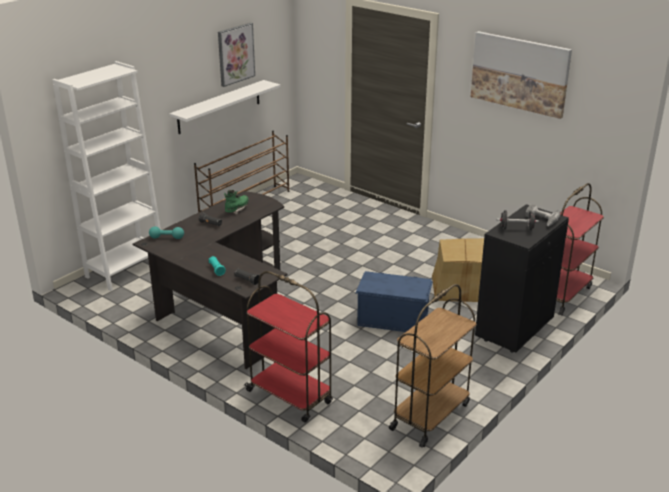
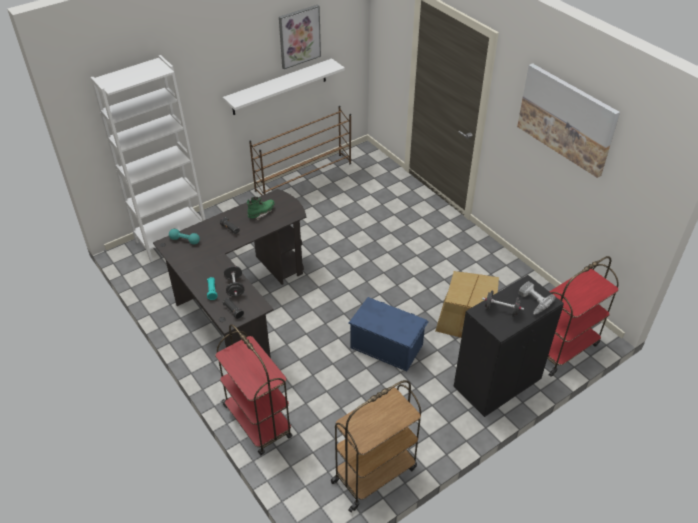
camera: 15 degrees right, 15 degrees up
none -> black dumbbell [224,266,245,297]

